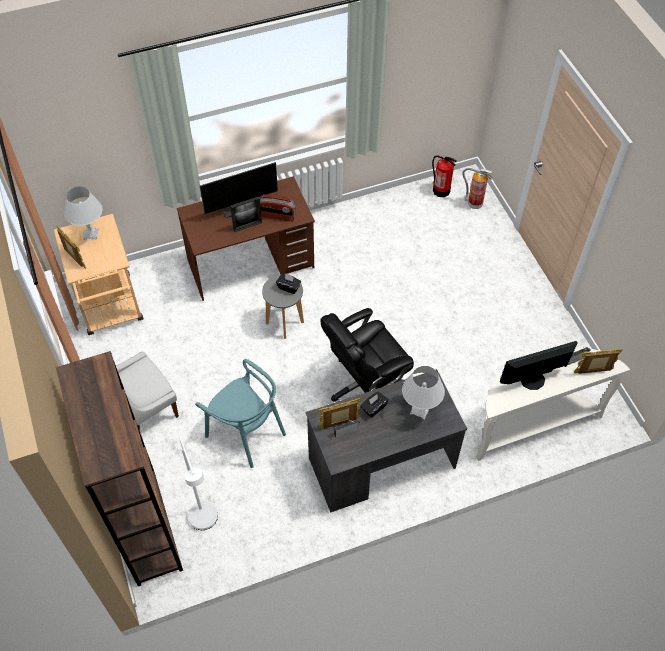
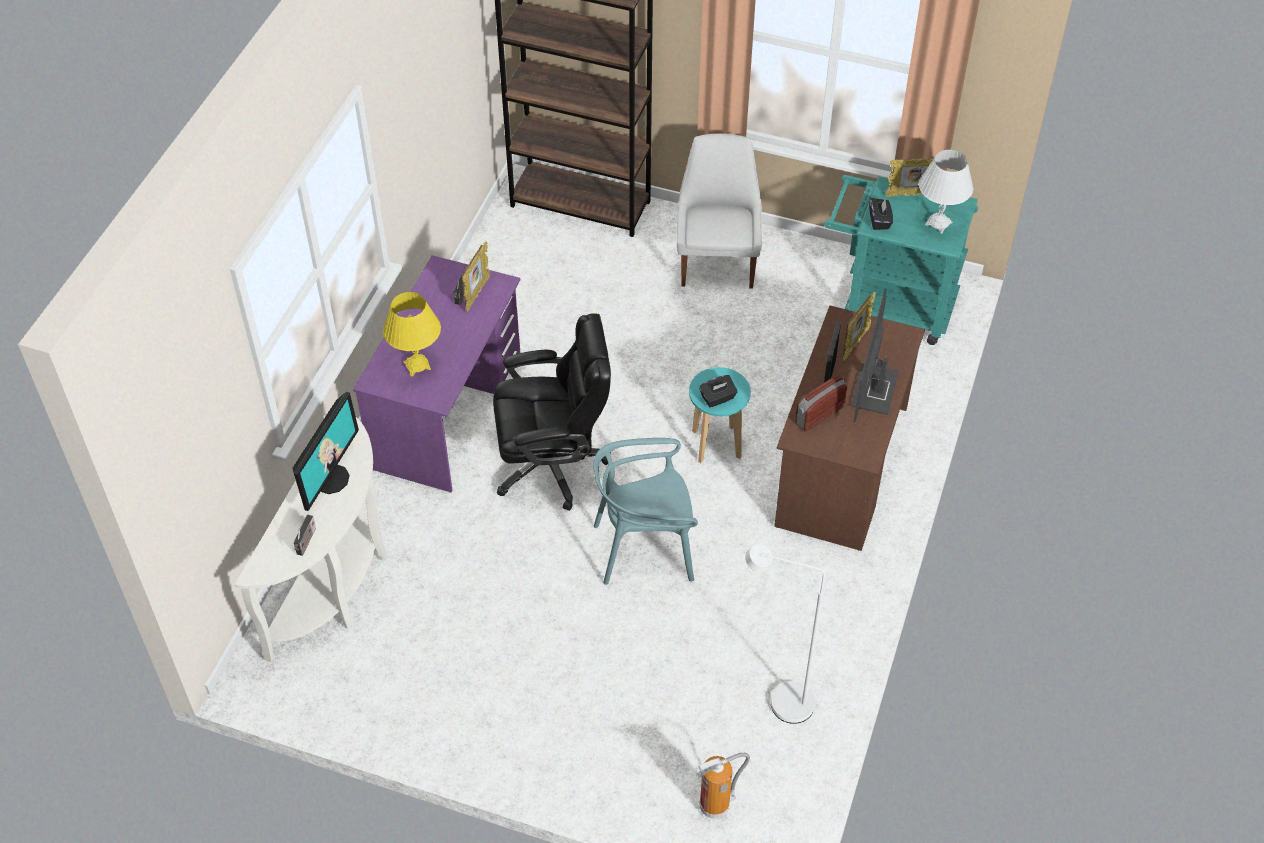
camera: 130 degrees right, 5 degrees down
beige cart [54,214,143,335] -> turquoise cart [824,175,978,345]
white floor lamp [179,437,218,530] -> white floor lamp moved to [745,544,825,724]
turquoise chair [195,359,286,468] -> turquoise chair moved to [593,438,698,585]
grey stool [262,274,304,339] -> turquoise stool [689,367,751,463]
grey desk [306,369,467,513] -> purple desk [353,255,520,493]
black office chair [320,308,414,402] -> black office chair turned 75 degrees clockwise [493,313,611,511]
black tissue box [361,392,389,418] -> black tissue box moved to [869,198,893,230]
white table lamp [402,366,445,420] -> yellow table lamp [383,292,441,377]
fire extinguisher [432,155,457,197] -> none
picture frame [574,349,622,374] -> picture frame moved to [843,292,876,361]

